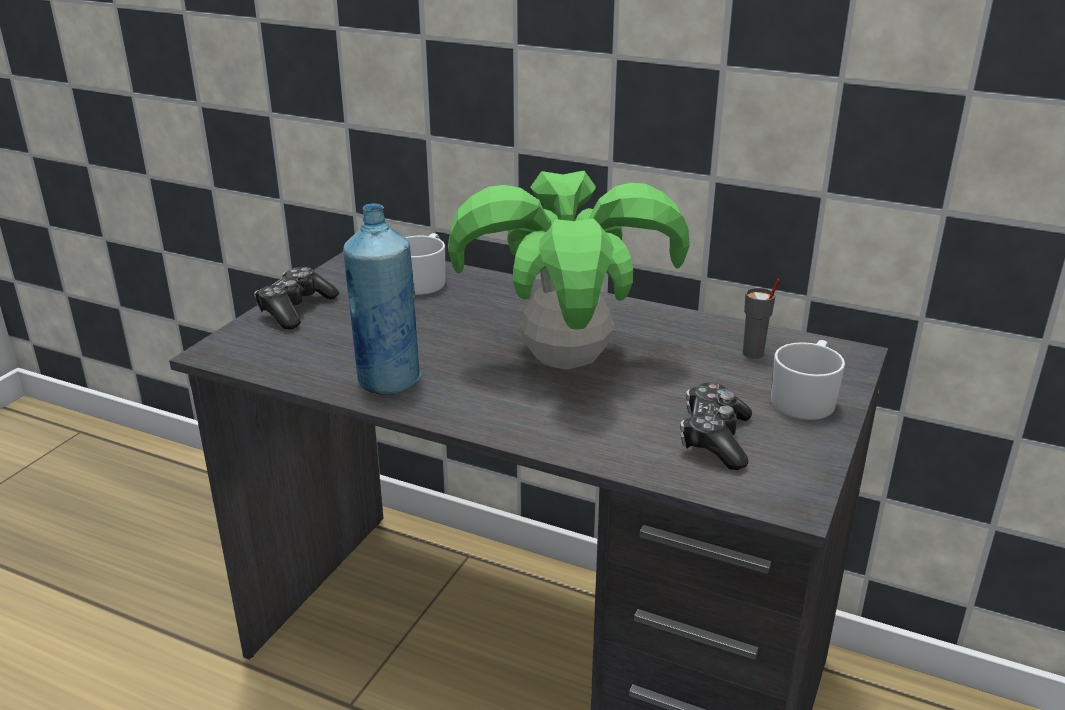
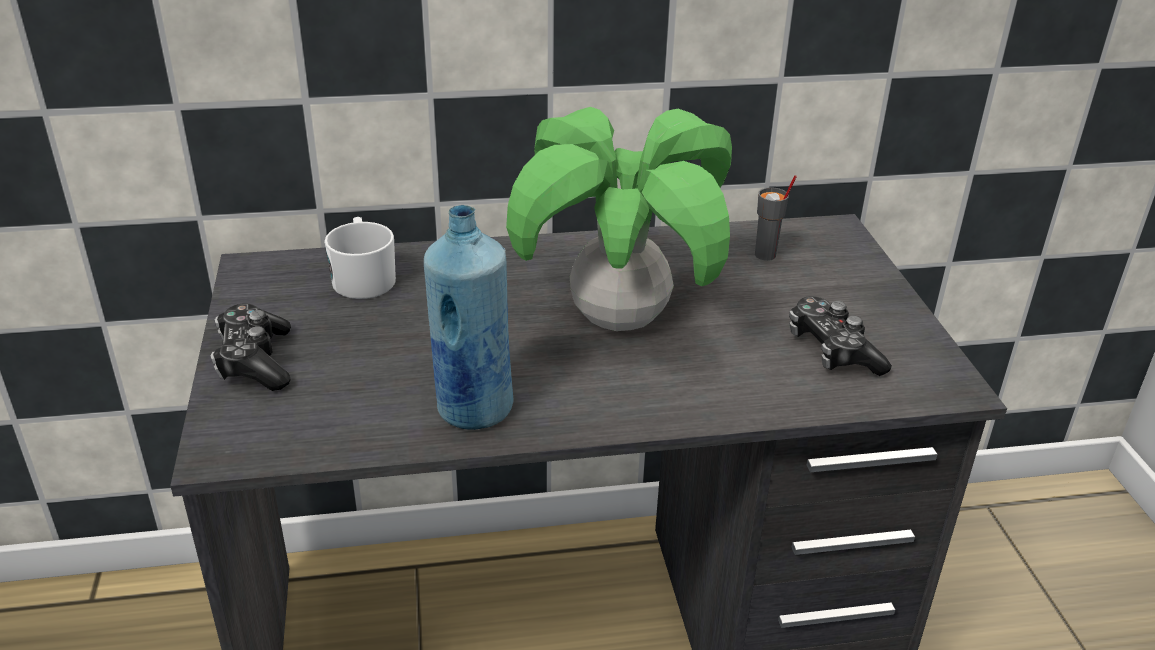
camera: 35 degrees left, 5 degrees up
white mug [771,340,845,420] -> none

